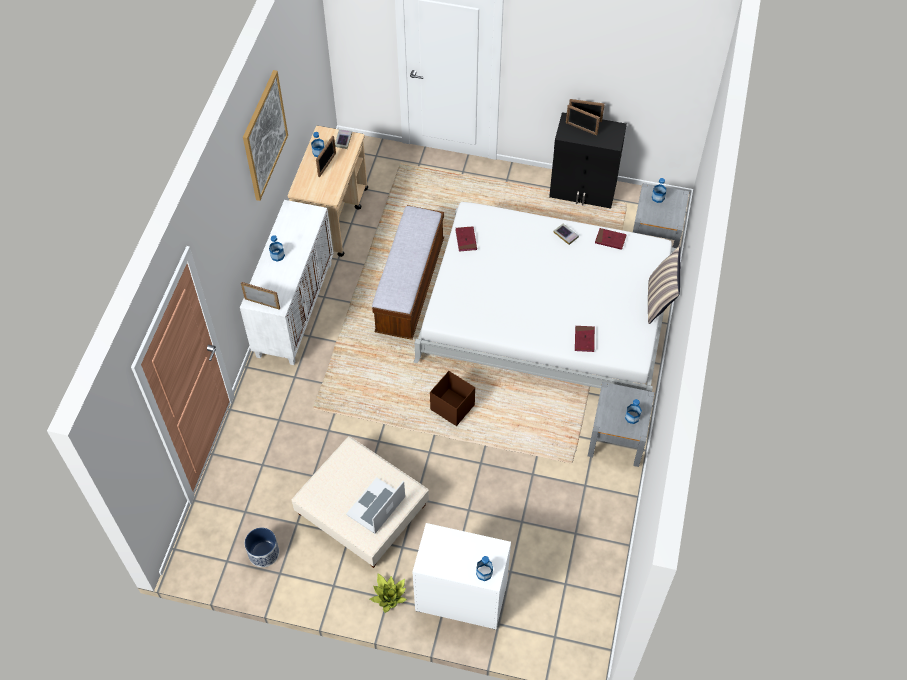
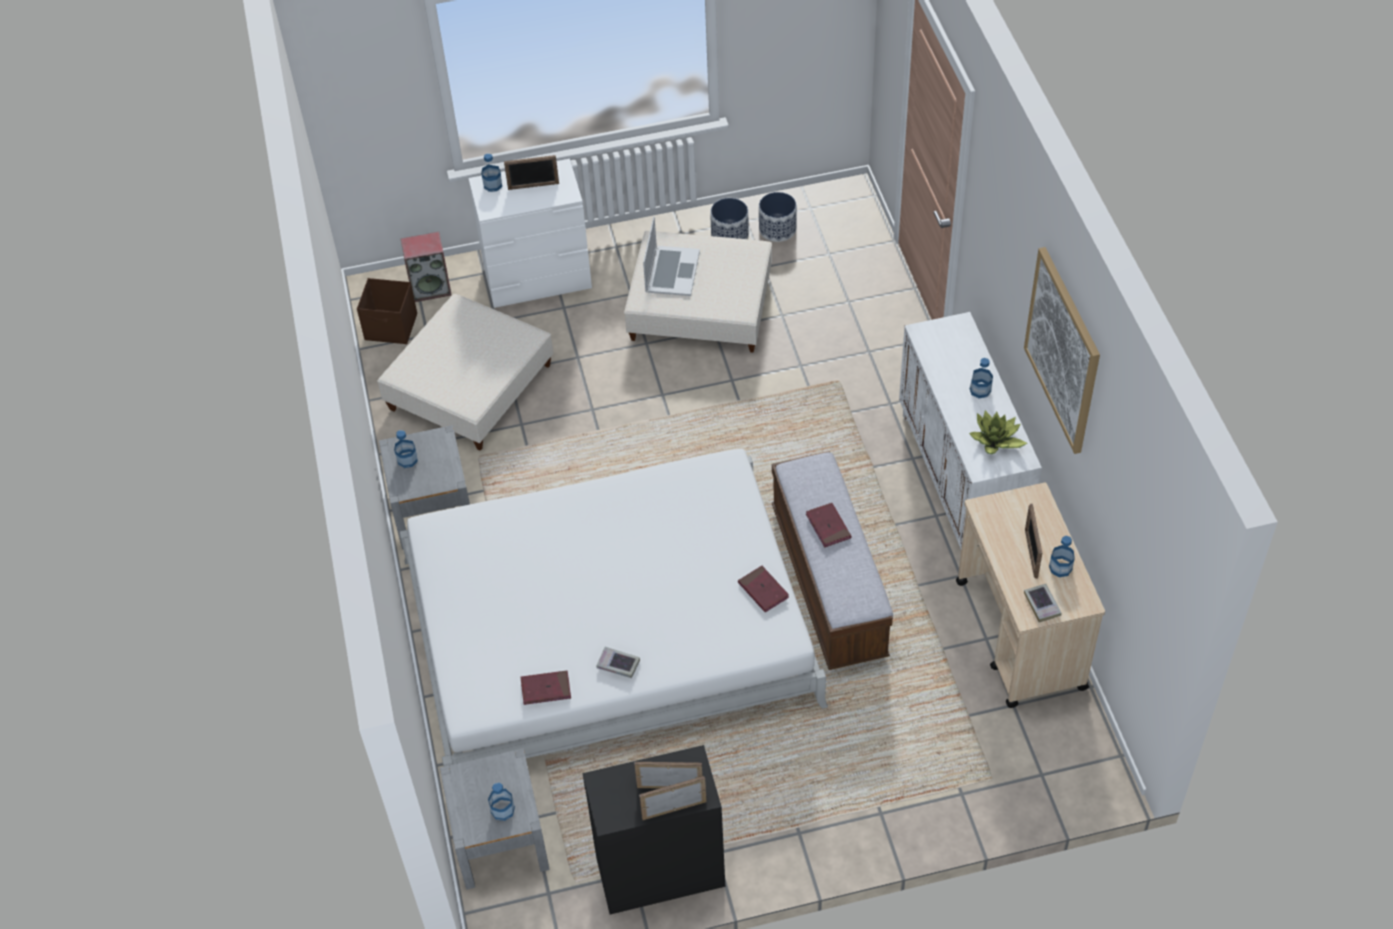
camera: 155 degrees right, 5 degrees down
picture frame [241,282,280,310] -> picture frame moved to [504,155,559,190]
potted plant [370,573,407,613] -> potted plant moved to [969,410,1027,454]
brown storage box [430,371,475,426] -> brown storage box moved to [357,278,417,344]
red book [575,326,595,352] -> red book moved to [806,503,851,548]
pillow [648,246,680,324] -> none
none -> beige ottoman [377,294,553,451]
none -> speaker [401,232,452,302]
none -> planter [710,198,749,239]

